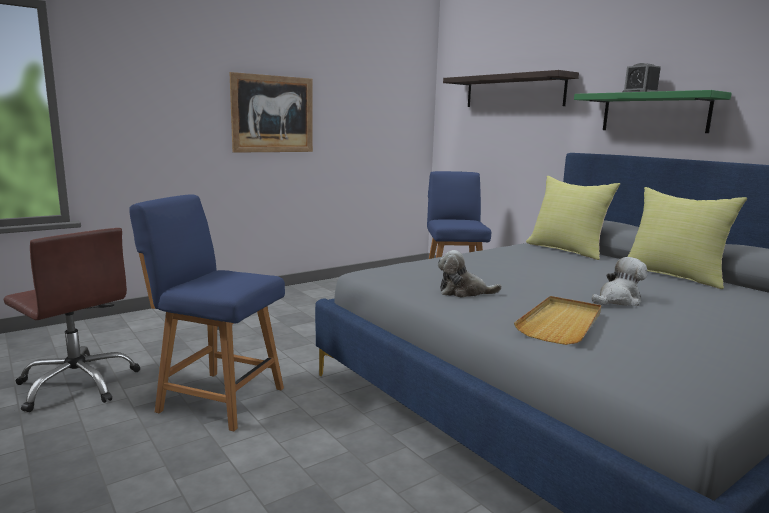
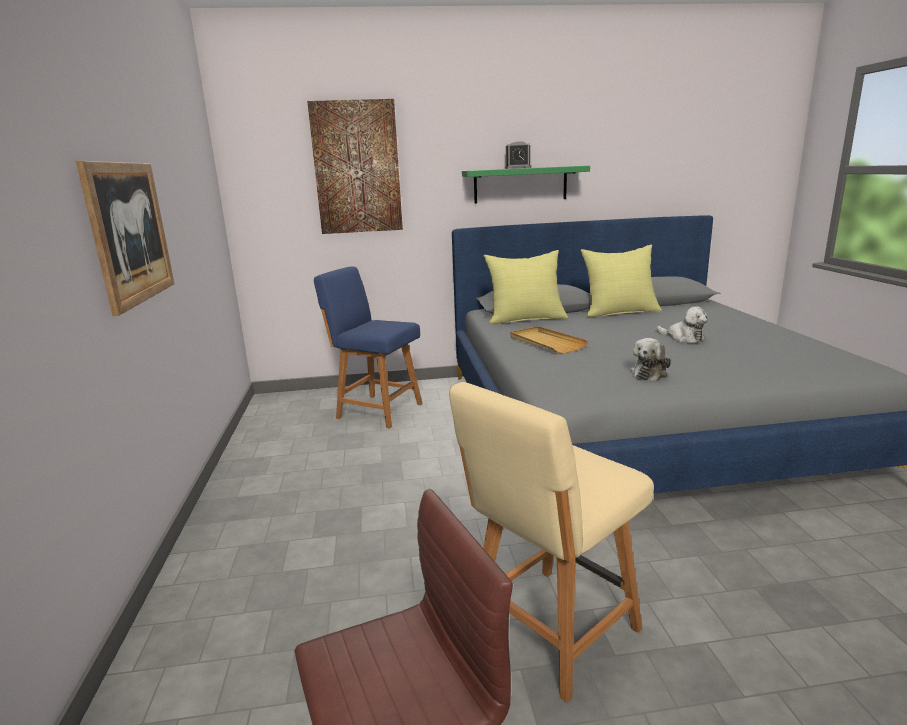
camera: 60 degrees left, 5 degrees up
blue chair [129,194,285,431] -> beige chair [449,382,654,703]
shelf [443,70,579,107] -> picture [307,99,403,234]
beige tray [514,296,601,345] -> beige tray moved to [510,326,588,354]
plush toy [592,257,648,306] -> plush toy turned 135 degrees clockwise [657,306,708,343]

